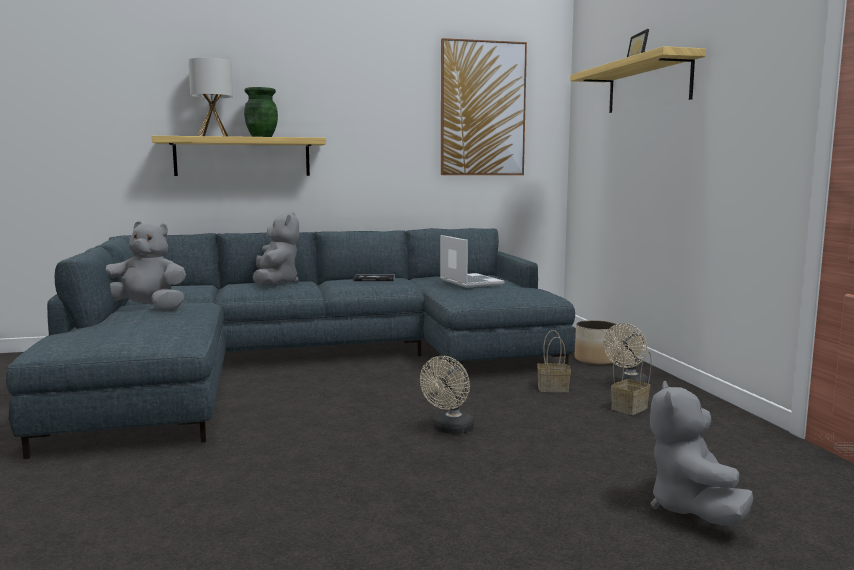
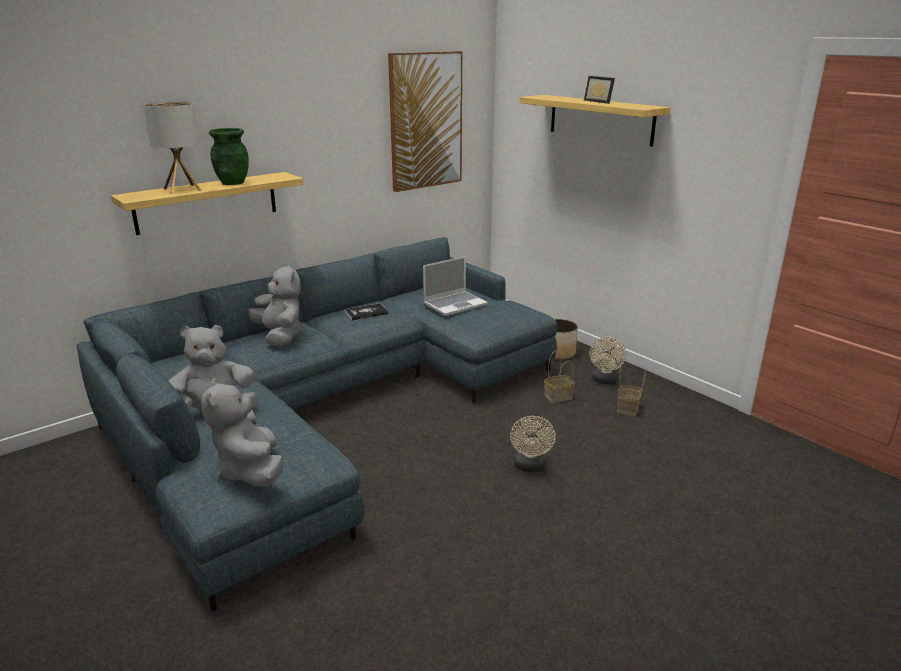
camera: 25 degrees left, 15 degrees up
laptop [440,235,505,288] -> laptop turned 105 degrees clockwise [423,256,488,316]
grey plush toy [650,381,753,526] -> grey plush toy moved to [201,378,284,486]

